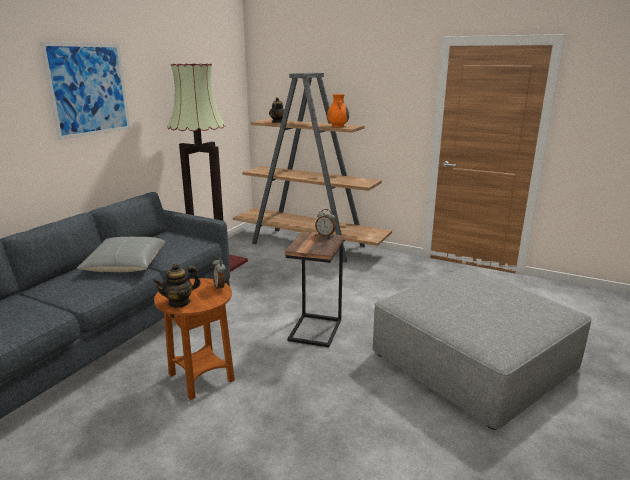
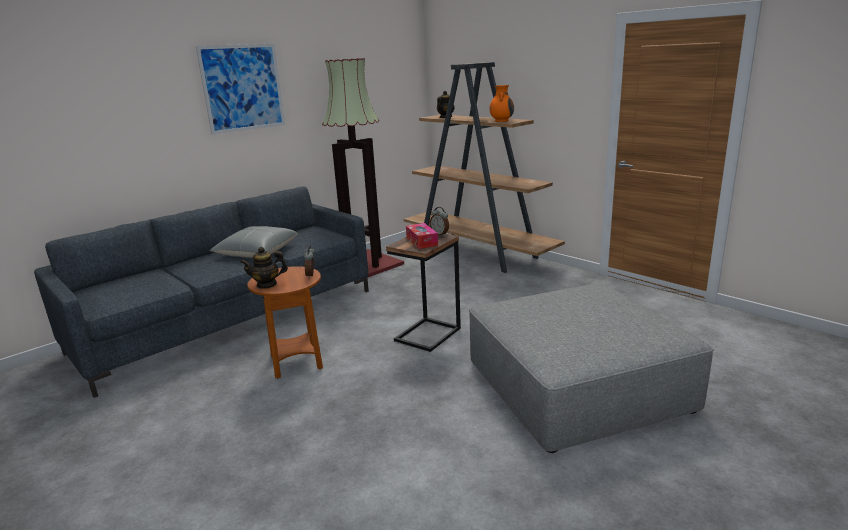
camera: 20 degrees right, 0 degrees up
none -> tissue box [406,223,438,249]

